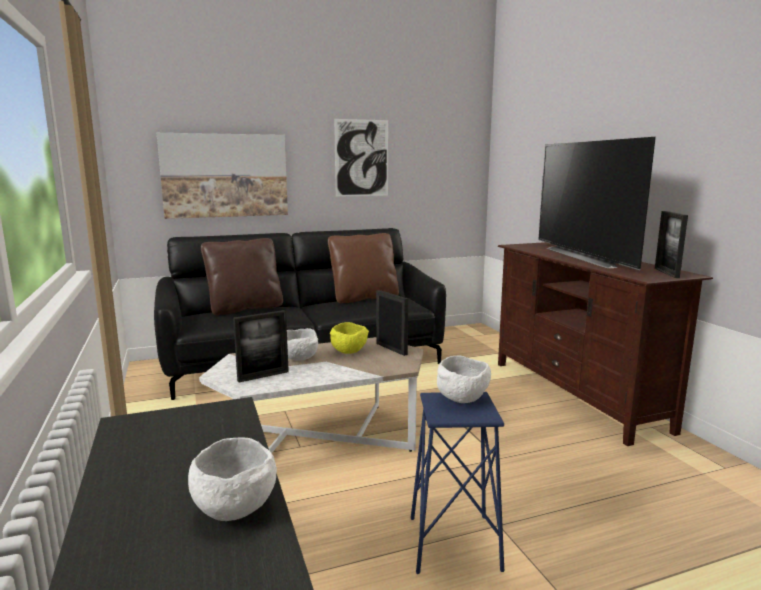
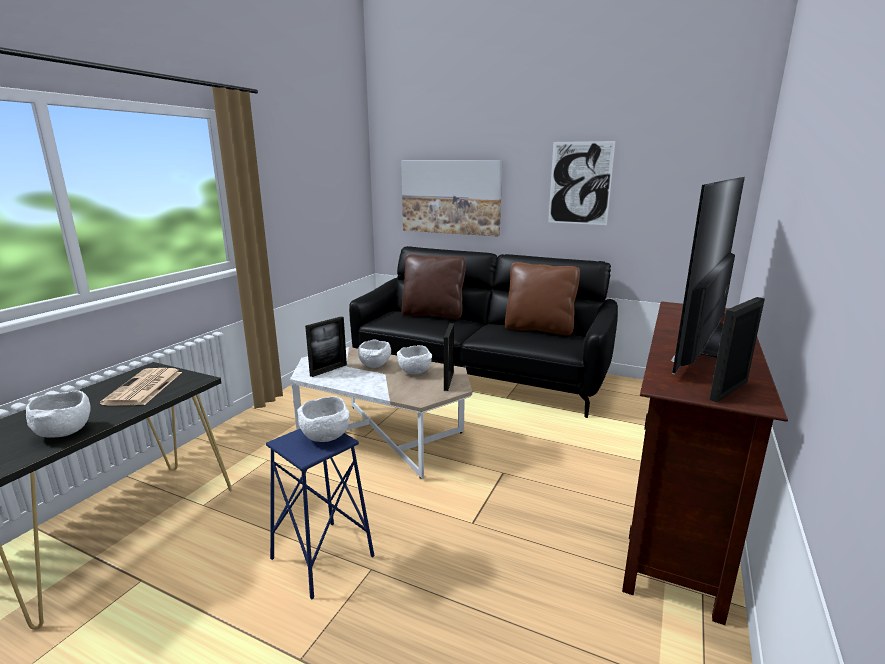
camera: 45 degrees right, 5 degrees up
picture frame [233,310,289,382] -> picture frame turned 60 degrees counterclockwise [305,316,347,377]
yellow bowl [330,322,369,354] -> white bowl [397,345,432,374]
none -> newspaper [100,368,182,406]

